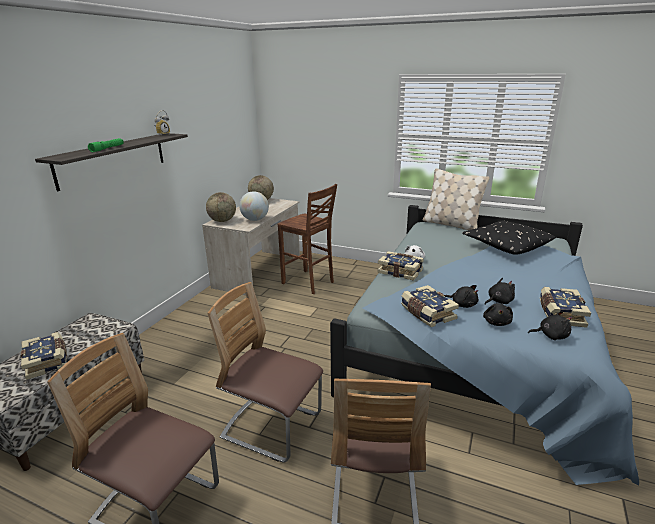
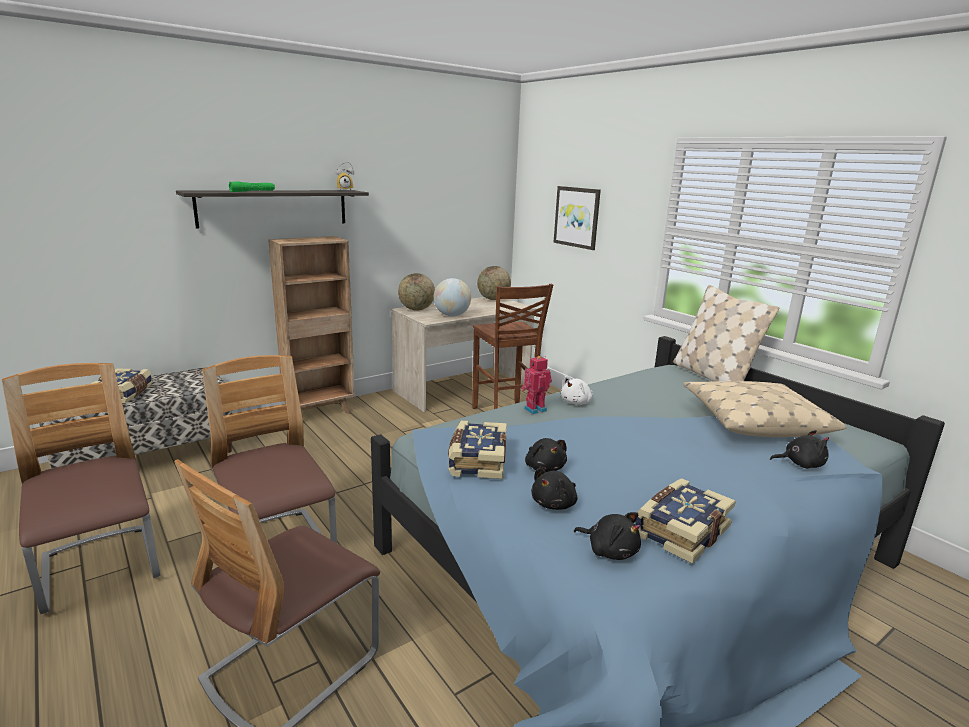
camera: 30 degrees right, 5 degrees down
book [377,251,424,281] -> toy robot [521,356,552,414]
black pillow [462,221,556,255] -> beige pillow [683,381,847,437]
black plush toy [485,278,515,304] -> black plush toy moved to [770,430,829,468]
none -> brown bookcase [268,236,355,418]
none -> picture [553,186,601,250]

